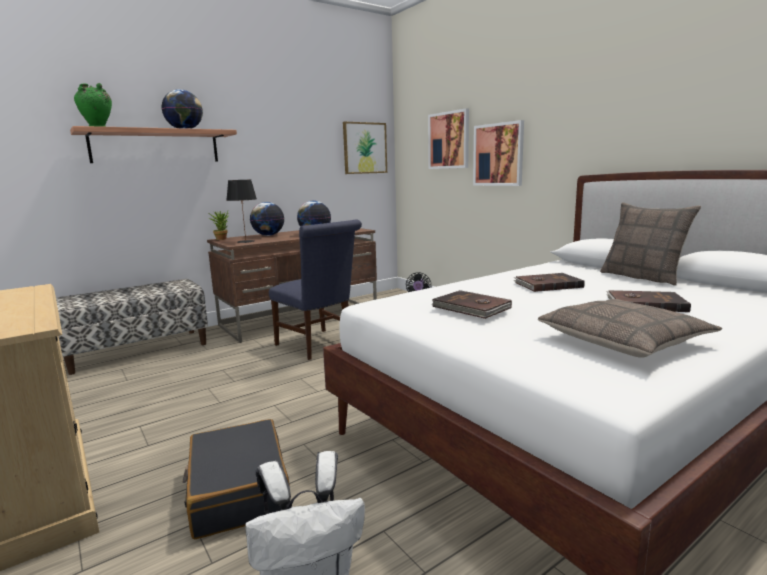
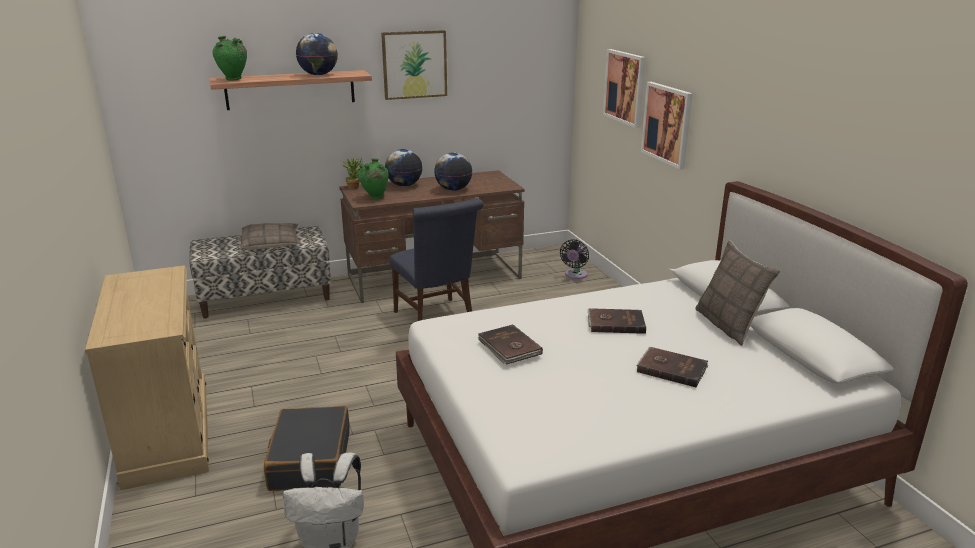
camera: 15 degrees right, 10 degrees up
black table lamp [226,180,257,243] -> green vase [358,158,389,199]
picture [343,122,387,174] -> picture moved to [381,30,447,100]
pillow [538,299,722,357] -> pillow moved to [241,223,301,250]

